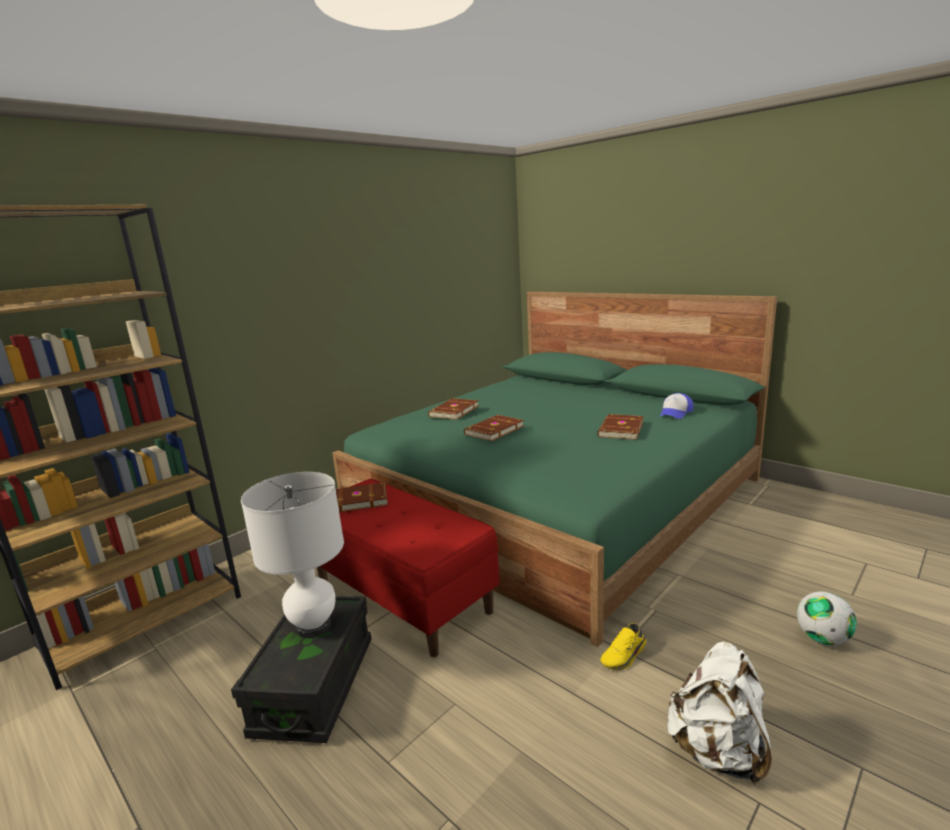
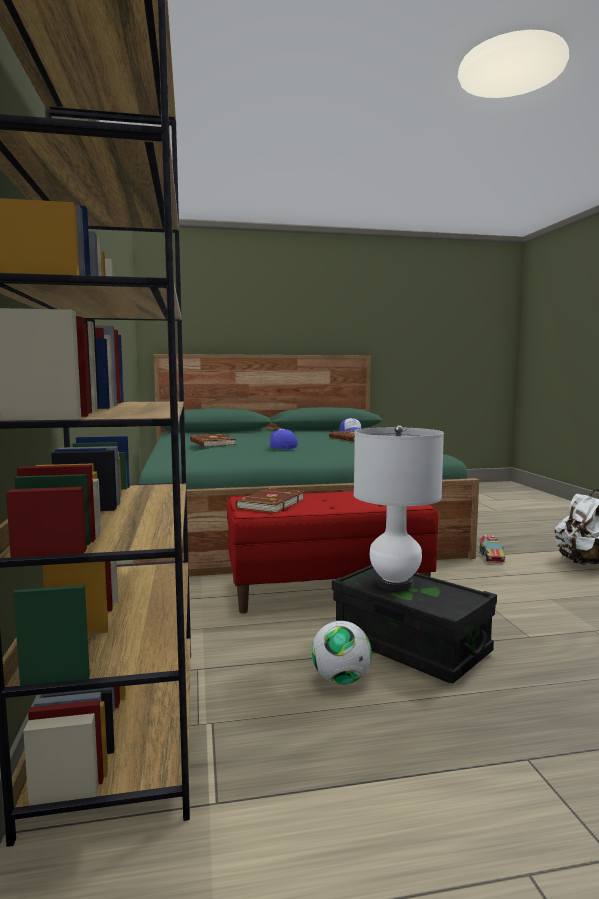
camera: 55 degrees left, 10 degrees down
brown book [464,415,524,441] -> cap [270,429,298,449]
yellow shoe [600,623,647,670] -> toy truck [480,535,505,563]
football [797,592,857,645] -> football moved to [311,621,372,685]

